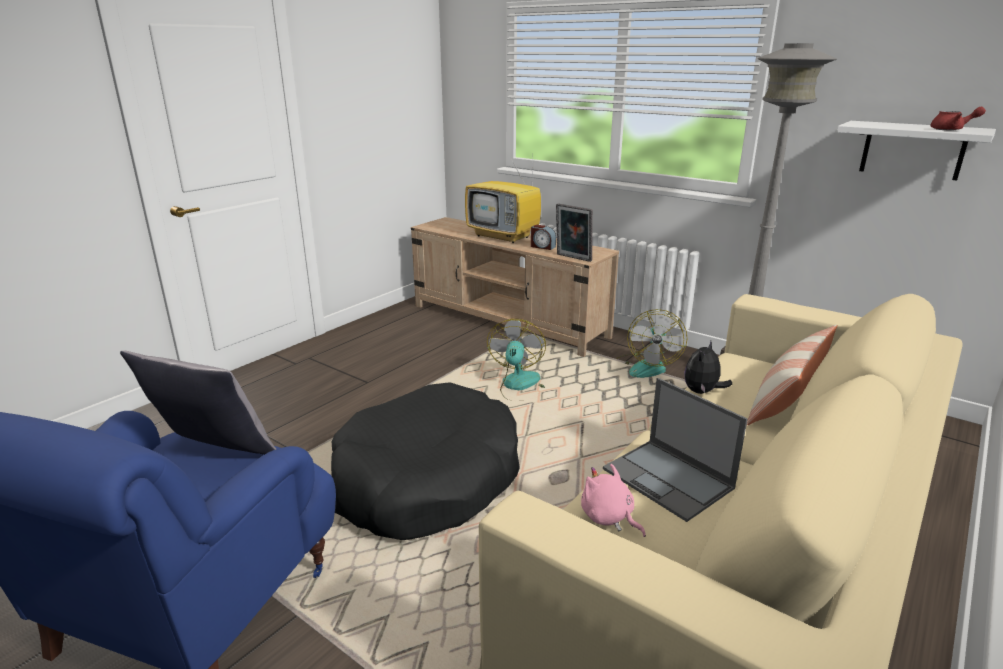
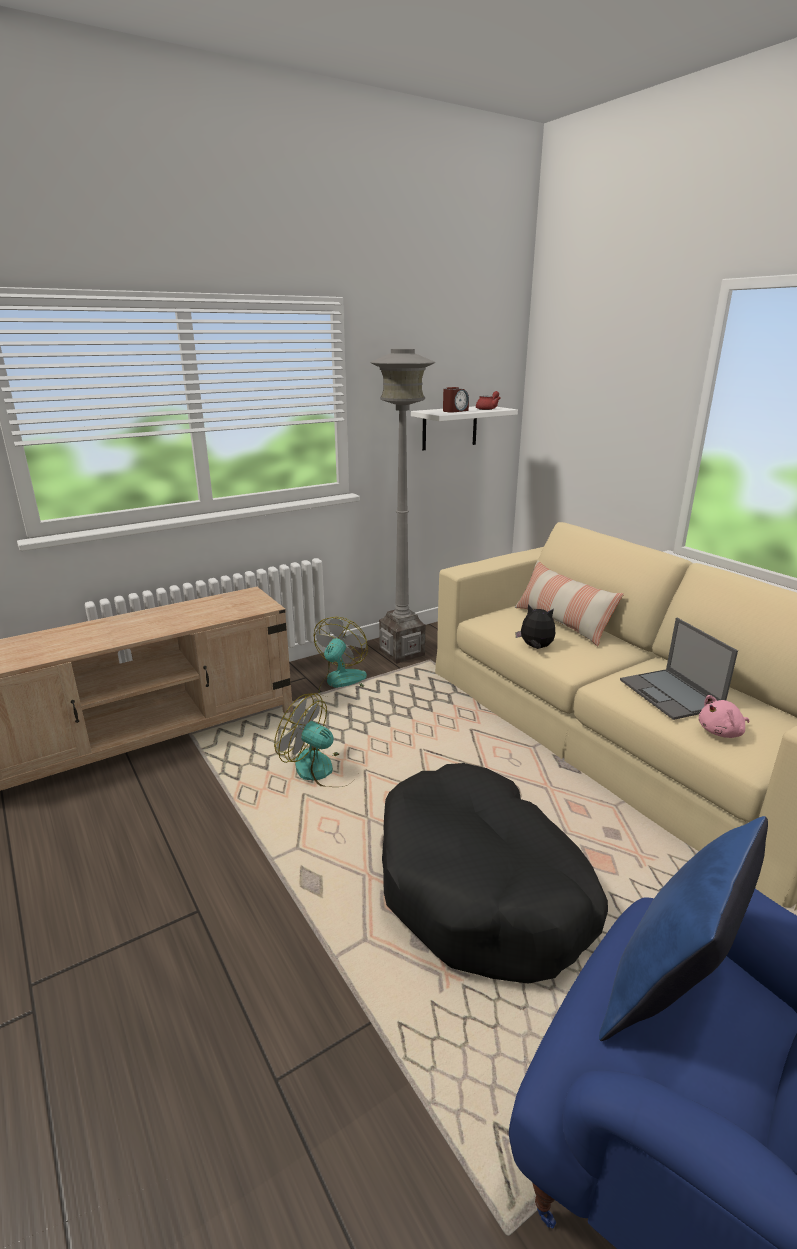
camera: 70 degrees left, 0 degrees up
grey pillow [120,350,276,455] -> blue pillow [599,816,768,1041]
television [465,158,541,243] -> none
alarm clock [531,225,556,250] -> alarm clock moved to [443,387,469,413]
picture frame [556,203,592,262] -> none
laptop [603,378,748,522] -> laptop turned 90 degrees clockwise [620,618,738,720]
fan [616,309,688,378] -> fan turned 105 degrees counterclockwise [314,617,368,698]
plush toy [684,341,732,394] -> plush toy turned 150 degrees clockwise [515,604,555,649]

